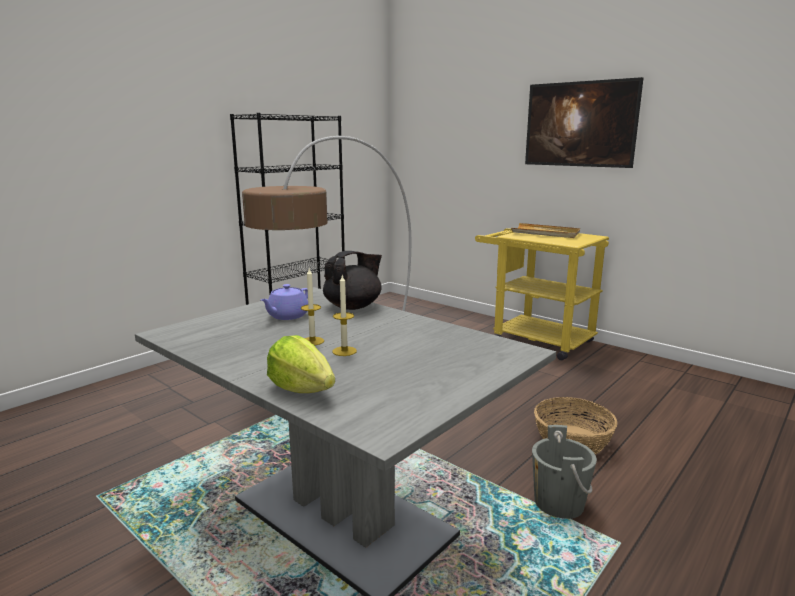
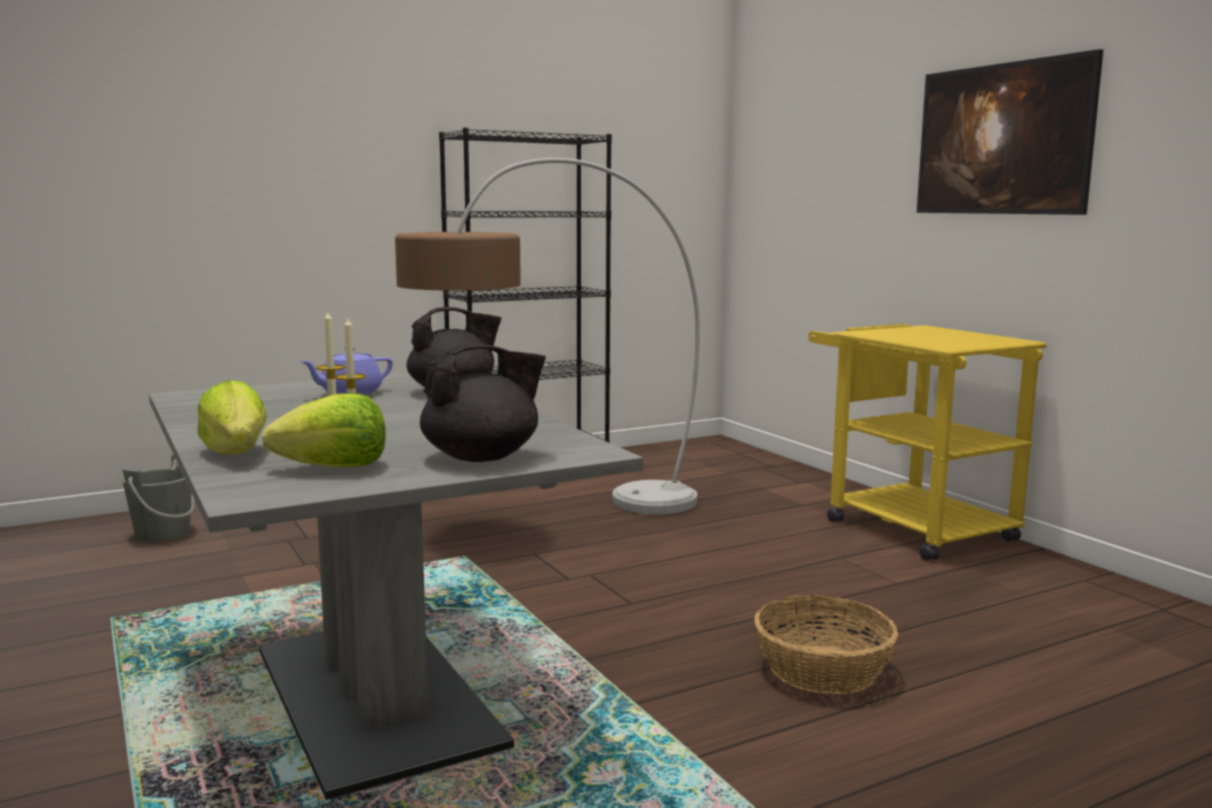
camera: 20 degrees right, 5 degrees down
beige tray [511,223,580,238] -> none
grey bucket [532,425,597,519] -> grey bucket moved to [122,455,194,542]
none -> lettuce [263,393,386,467]
none -> black teapot [420,343,546,462]

